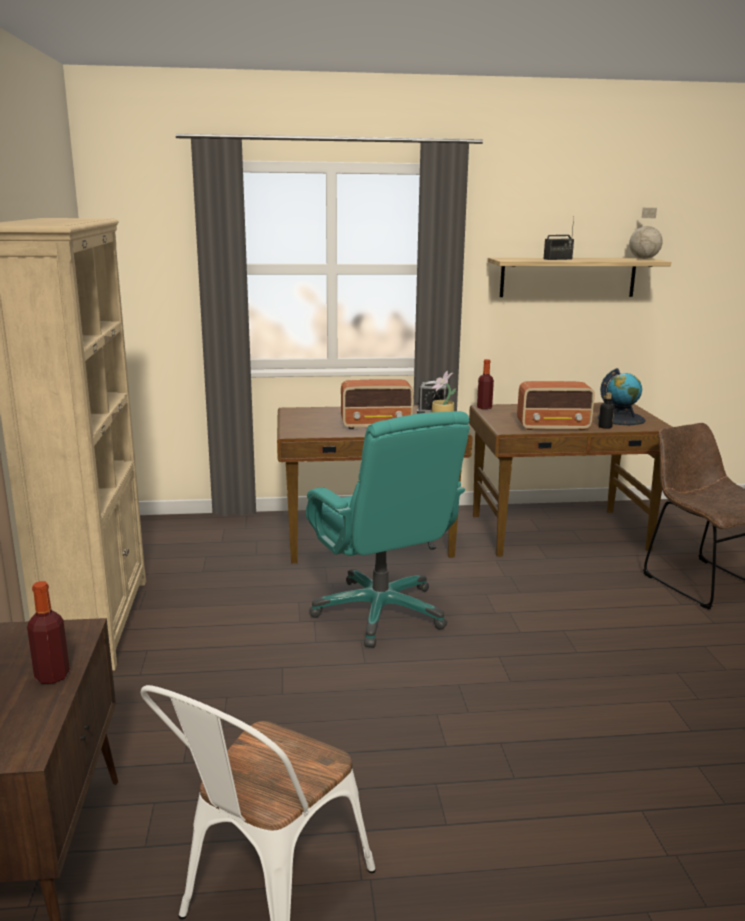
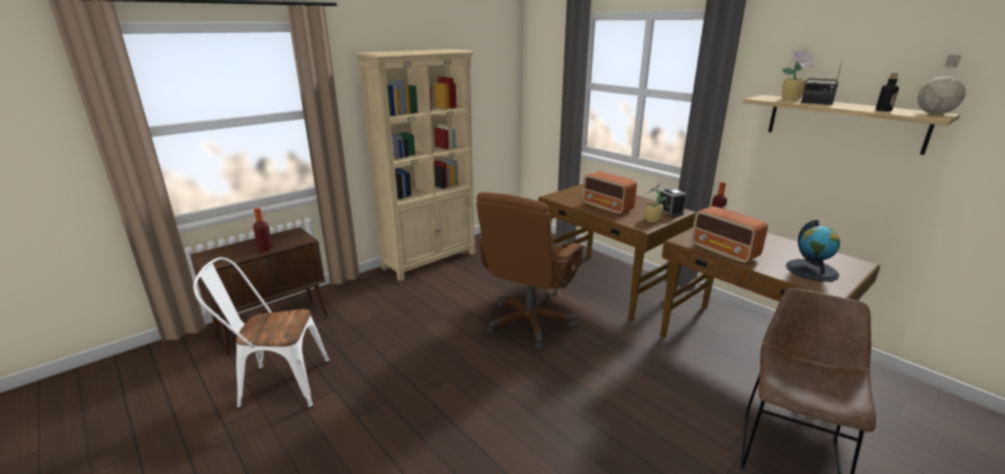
camera: 55 degrees right, 5 degrees up
turquoise office chair [306,411,470,648] -> brown office chair [476,192,583,349]
bottle [598,392,615,429] -> bottle moved to [876,73,899,112]
none -> potted plant [782,49,814,100]

